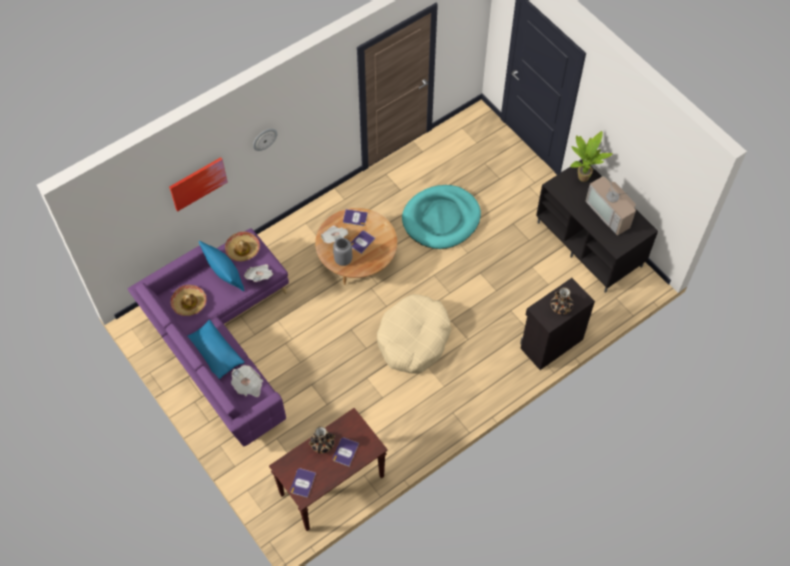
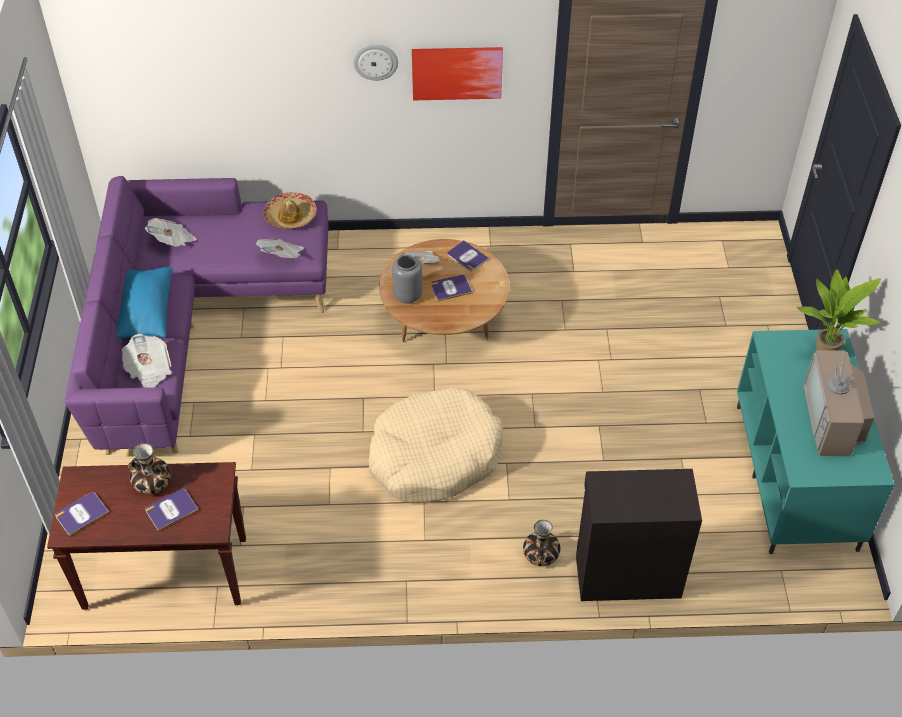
camera: 35 degrees right, 10 degrees down
picture [169,157,228,211] -> picture moved to [412,47,503,100]
hat [171,285,207,316] -> newspaper [145,218,196,247]
blue pillow [199,241,244,291] -> none
turquoise dog bed [402,185,481,249] -> none
black tv stand [536,159,658,293] -> turquoise tv stand [737,329,894,554]
vase [551,287,573,315] -> vase moved to [523,520,561,566]

